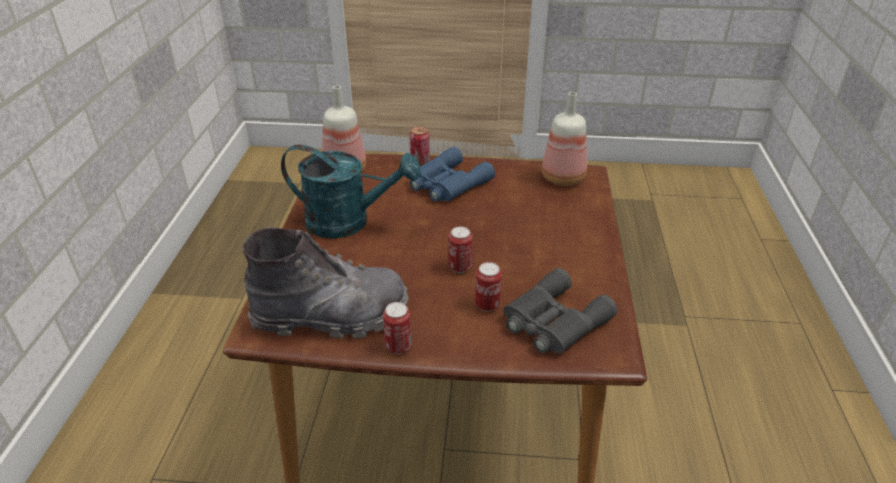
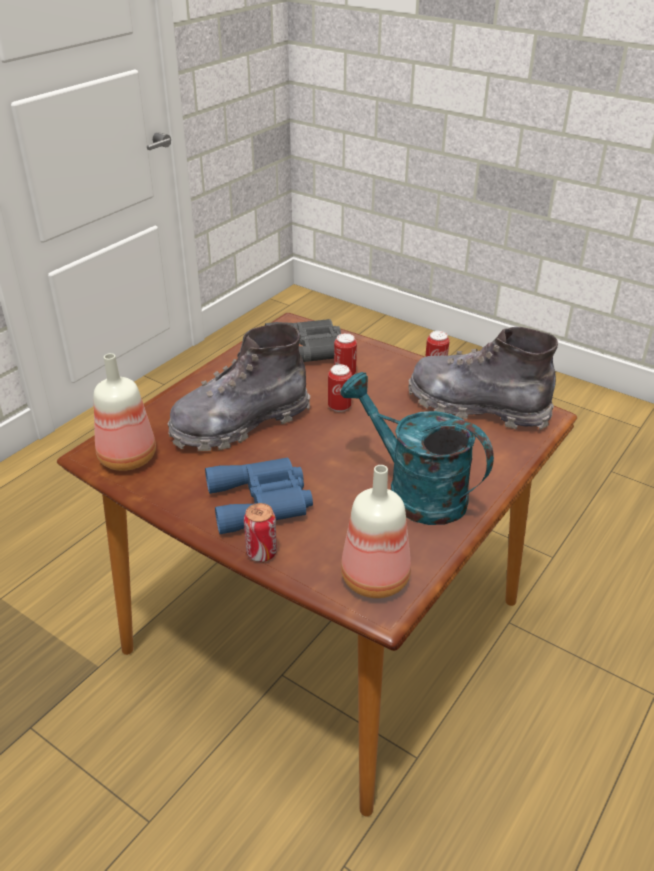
camera: 150 degrees left, 0 degrees up
none -> grey boot [168,323,310,451]

